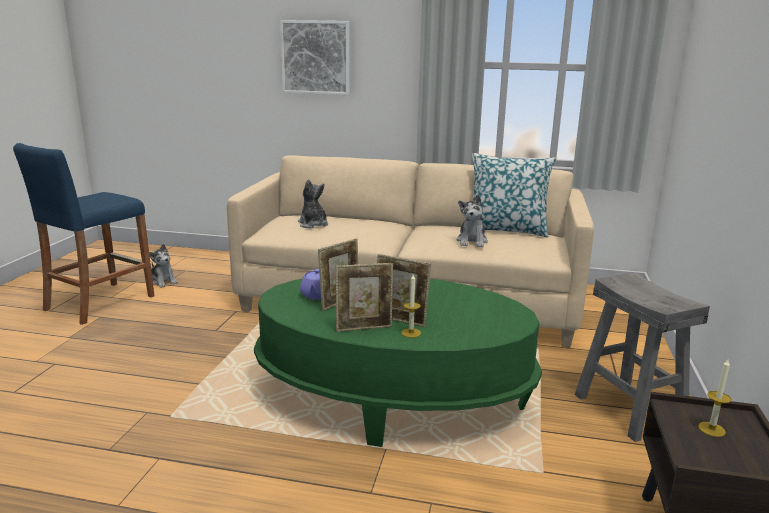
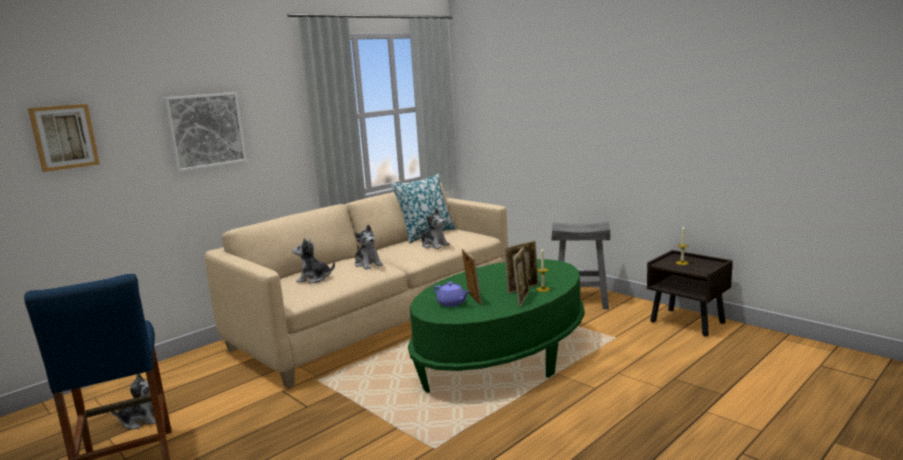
camera: 55 degrees left, 5 degrees down
none -> picture [28,104,100,172]
none -> plush toy [354,225,383,270]

